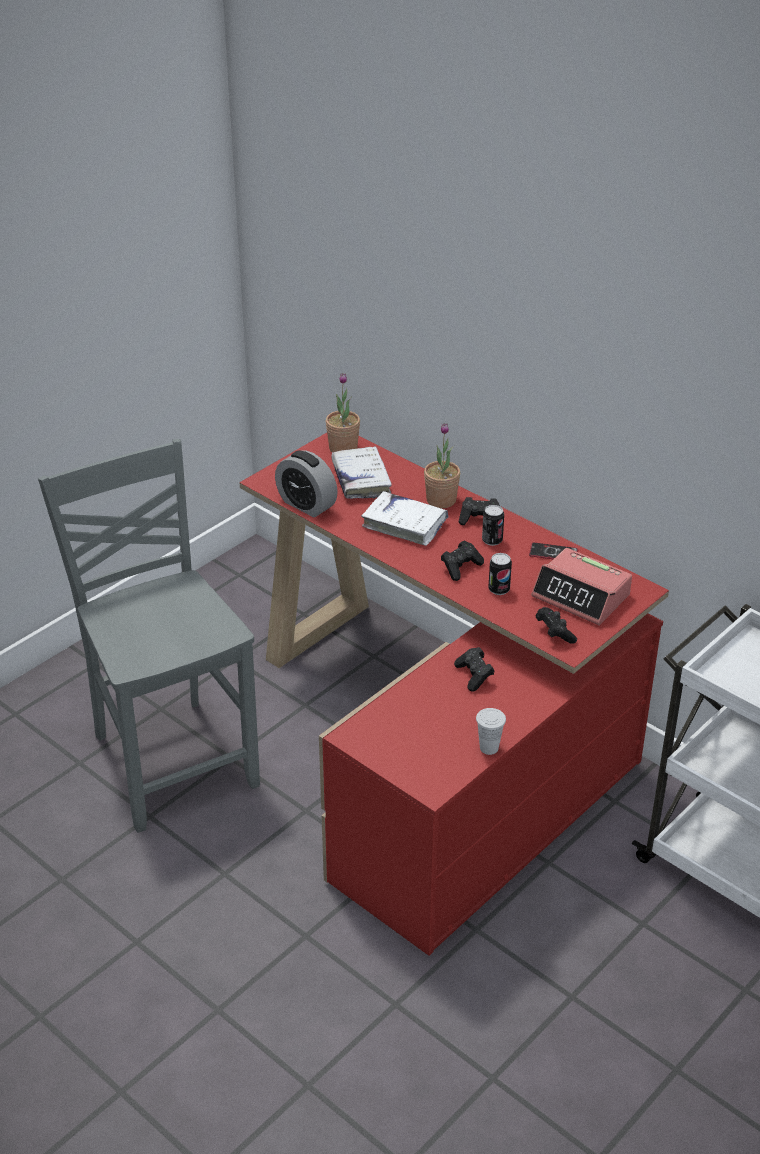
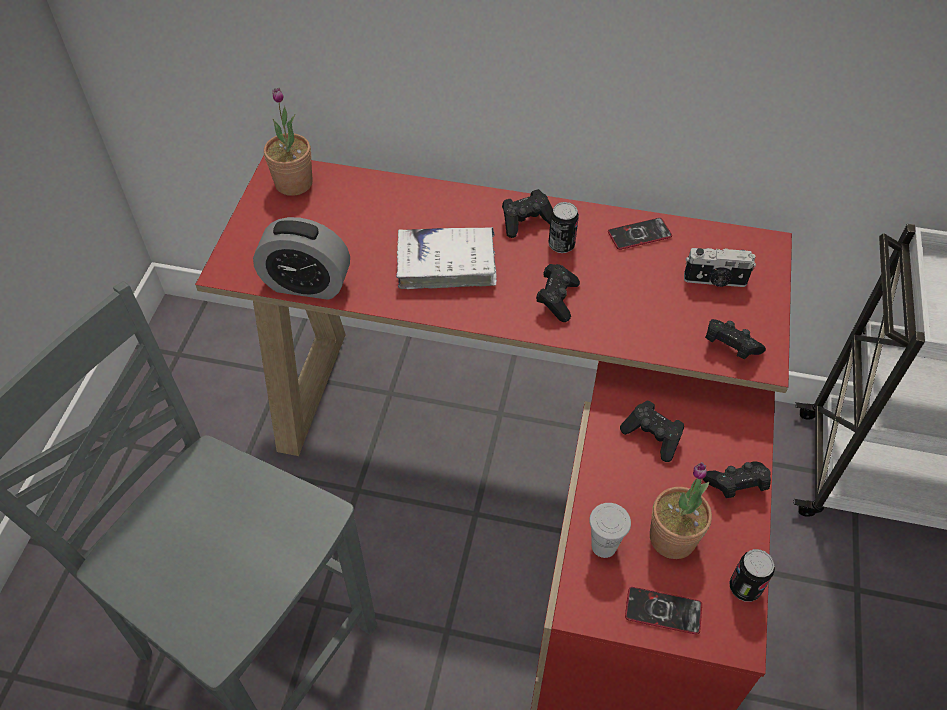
camera: 30 degrees left, 15 degrees up
white book [331,446,392,499] -> none
potted plant [424,423,460,508] -> potted plant moved to [650,462,712,559]
white cup [476,708,506,755] -> white cup moved to [589,503,631,558]
can [488,553,512,595] -> can moved to [729,549,775,602]
alarm clock [532,548,632,625] -> camera [684,248,756,287]
none -> phone [625,587,702,635]
none -> black game controller [703,461,771,498]

